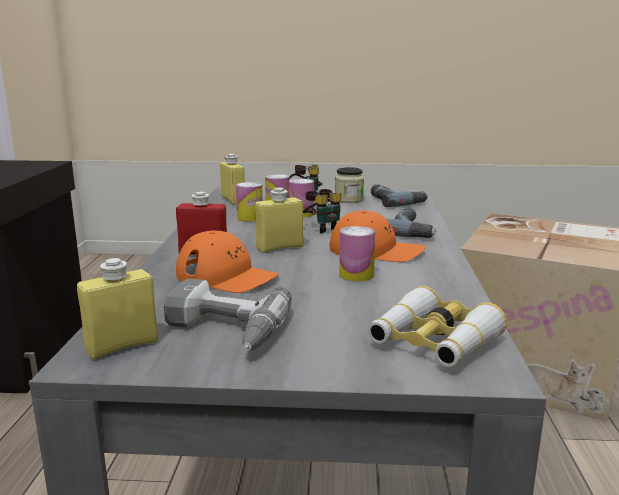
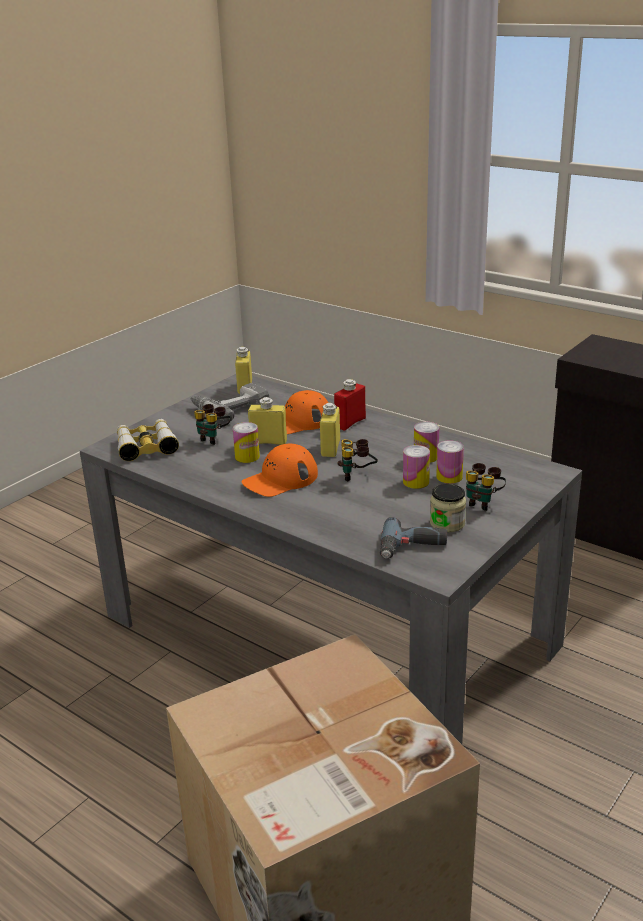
camera: 125 degrees right, 10 degrees up
yellow bottle [220,154,245,204] -> yellow bottle moved to [248,397,287,445]
power drill [385,208,437,238] -> none
none -> binoculars [194,404,231,445]

